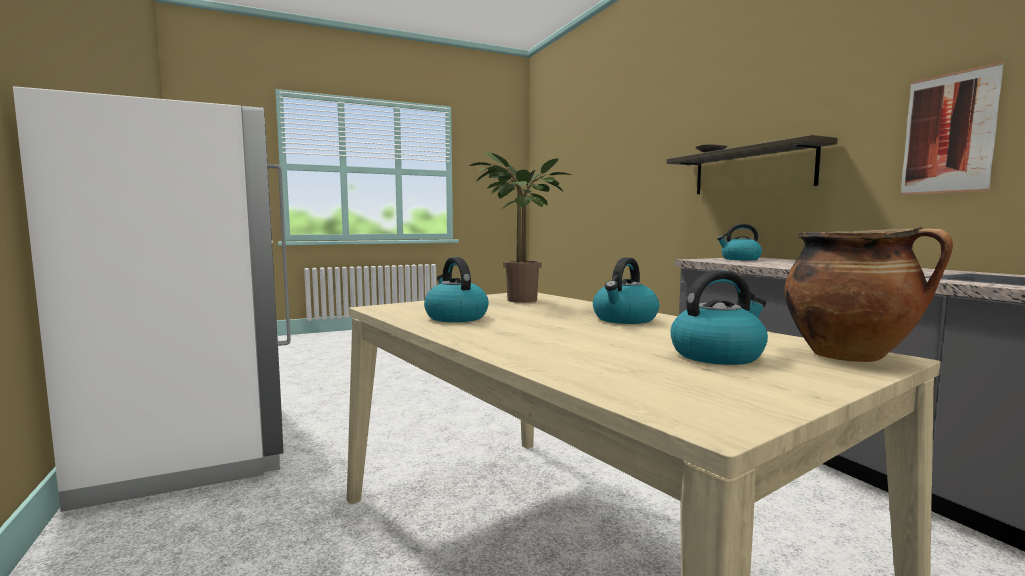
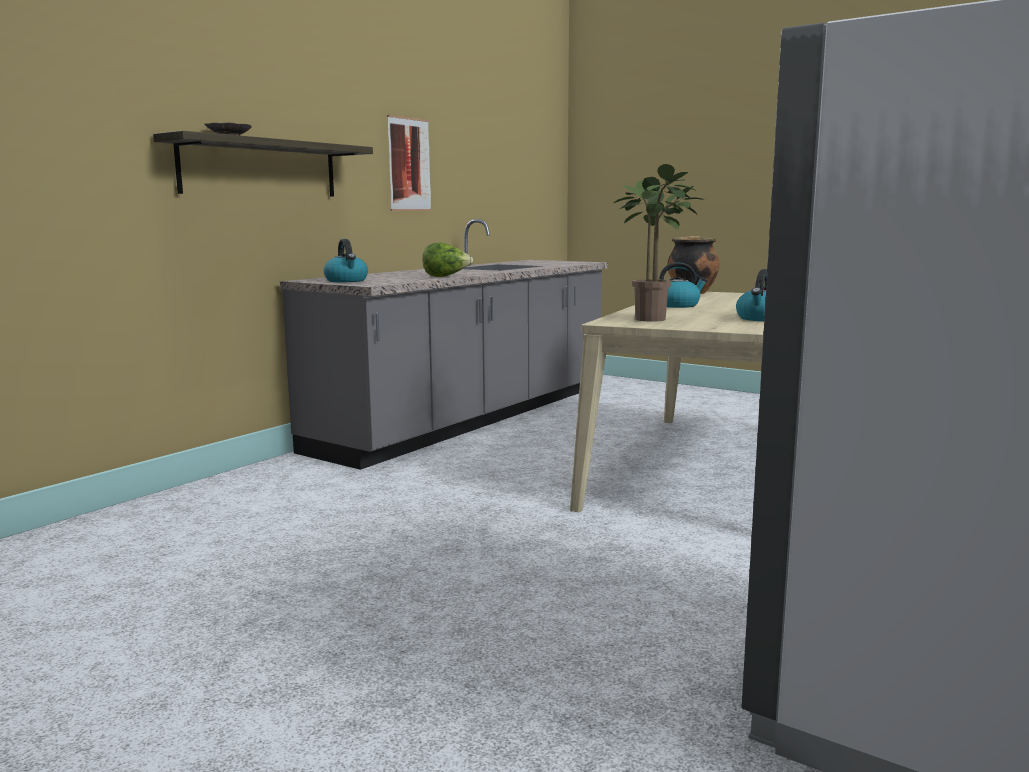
camera: 120 degrees left, 5 degrees up
kettle [671,270,768,365] -> none
none -> lettuce [423,243,473,277]

